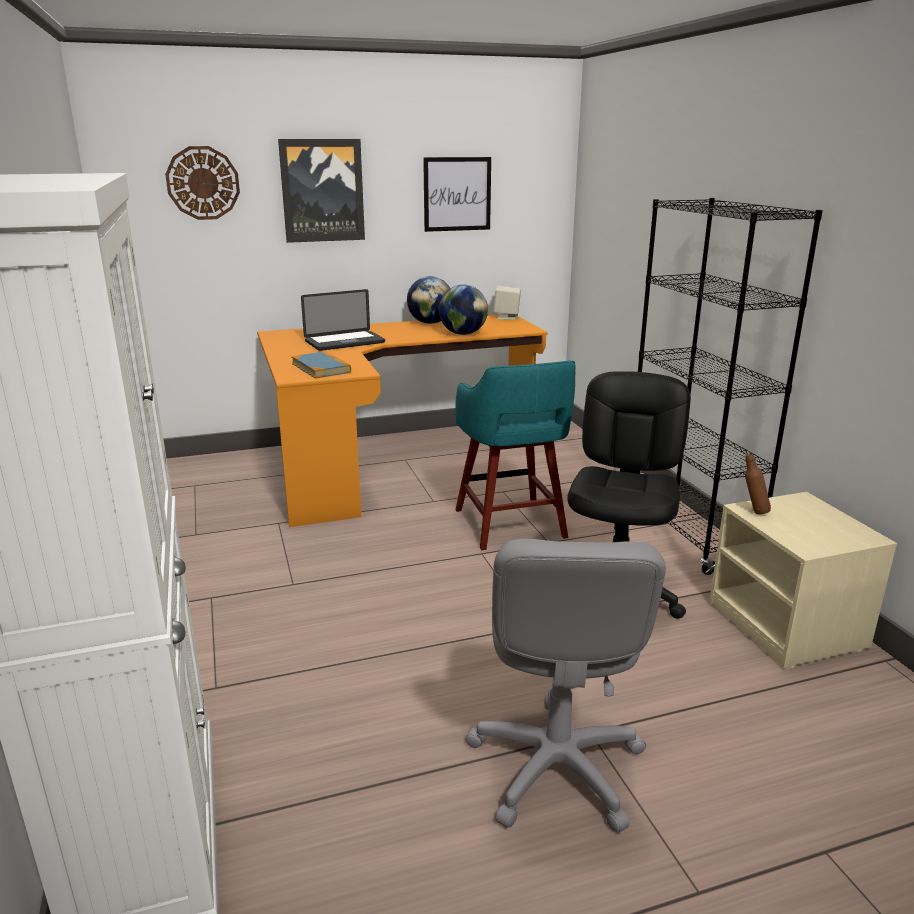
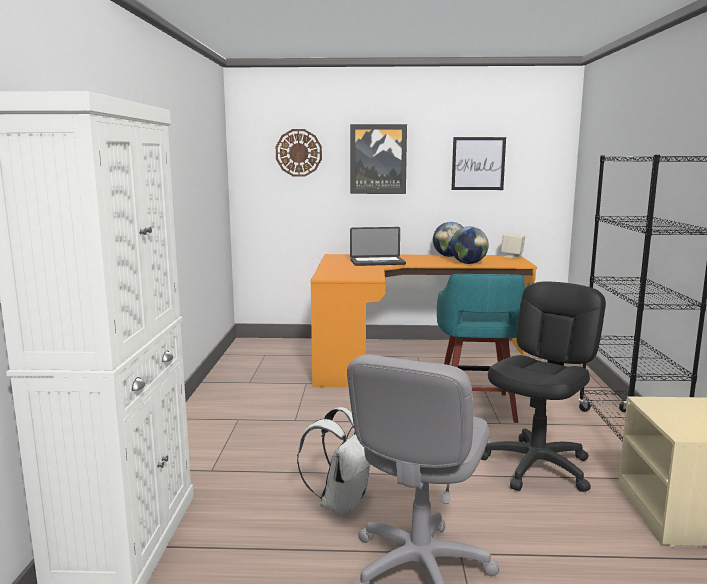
camera: 20 degrees right, 10 degrees down
book [292,351,351,379] -> none
brown bottle [745,454,771,515] -> none
none -> white backpack [297,407,370,515]

